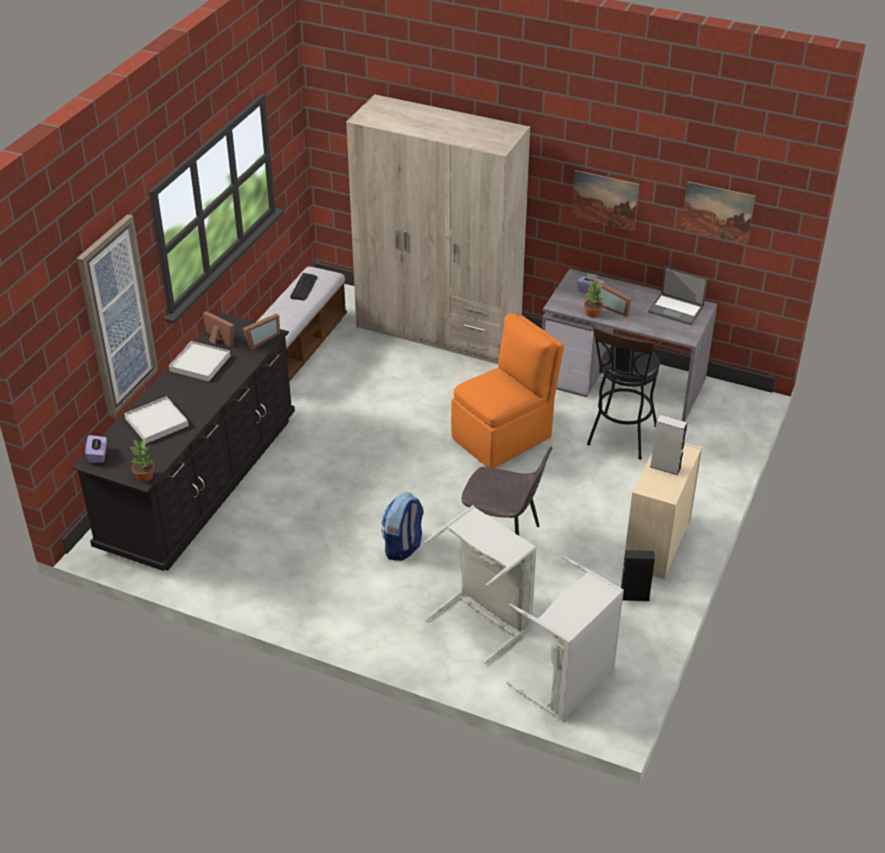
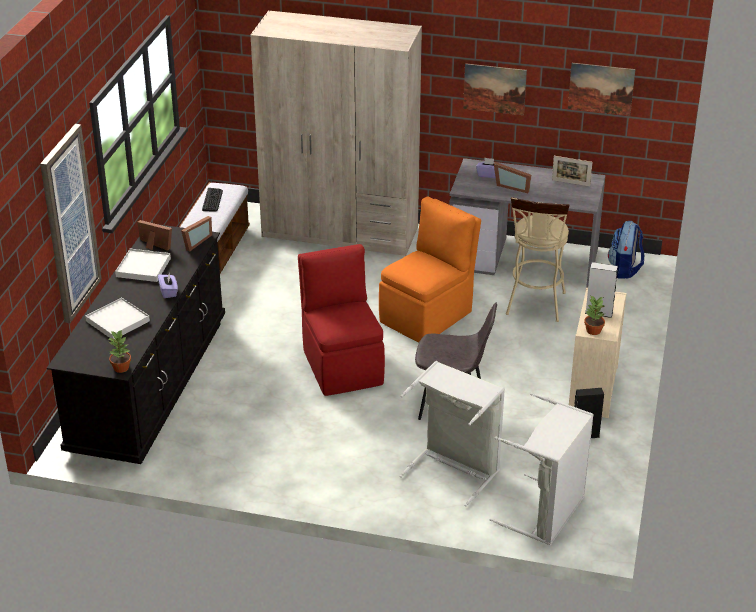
camera: 10 degrees left, 5 degrees down
purple tissue box [85,435,107,463] -> purple tissue box moved to [158,274,178,298]
backpack [381,492,424,561] -> backpack moved to [608,221,644,279]
potted plant [584,280,603,318] -> potted plant moved to [584,295,605,335]
black stool [587,327,660,460] -> beige stool [506,197,570,322]
laptop [648,267,708,325] -> picture frame [552,156,592,186]
none -> red chair [298,244,385,396]

